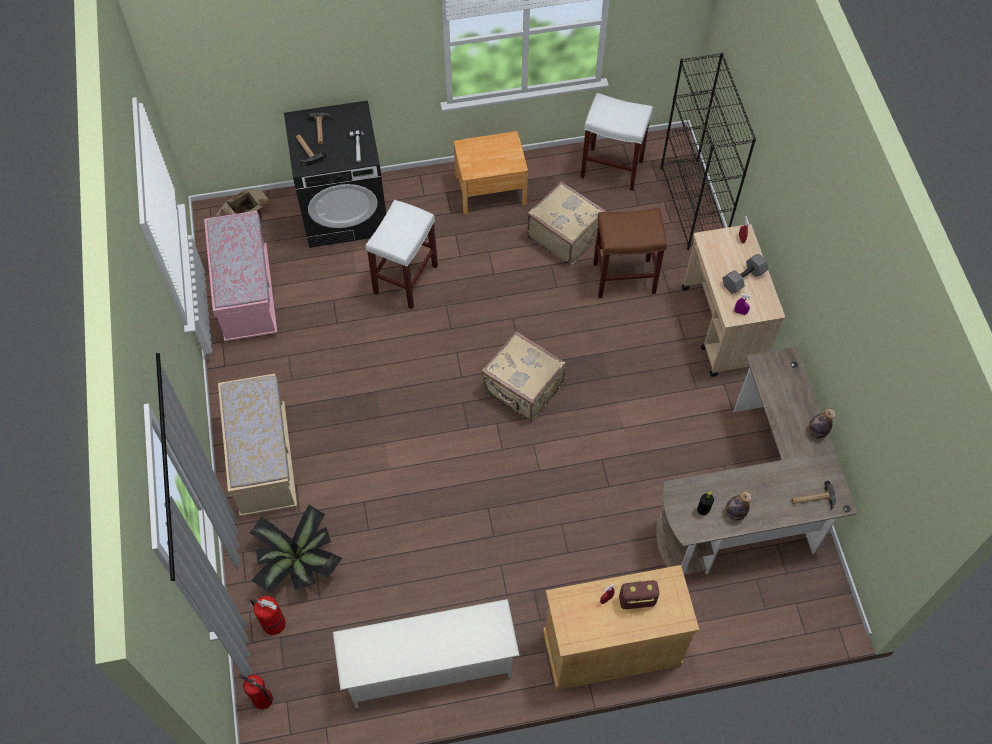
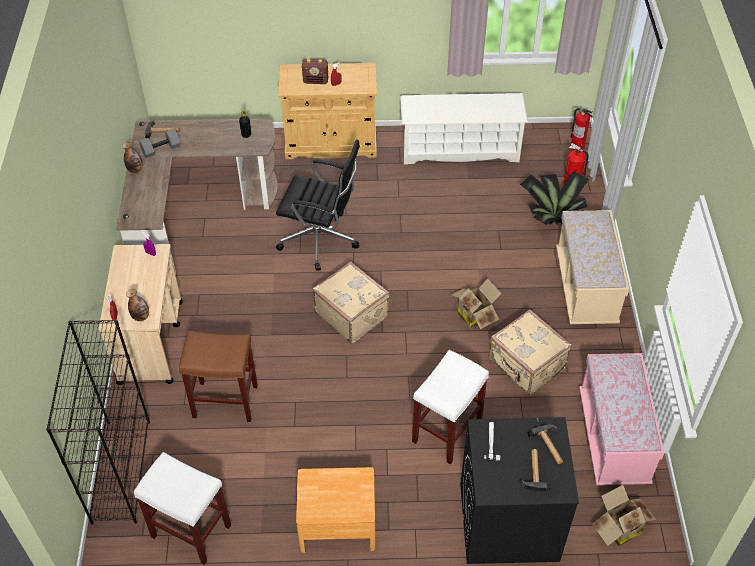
camera: 170 degrees left, 10 degrees down
beige suitcase [527,181,606,266] -> beige suitcase moved to [489,309,572,396]
grey dumbbell [723,254,768,294] -> grey dumbbell moved to [140,129,180,158]
bottle [726,491,752,521] -> bottle moved to [126,289,149,321]
none -> black office chair [276,139,360,271]
none -> cardboard box [451,279,502,329]

